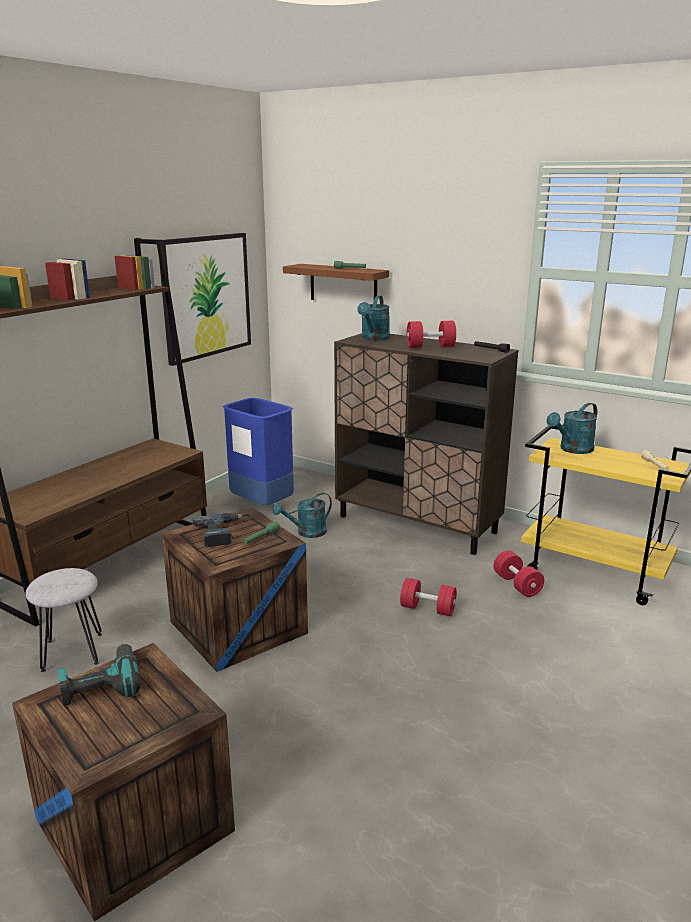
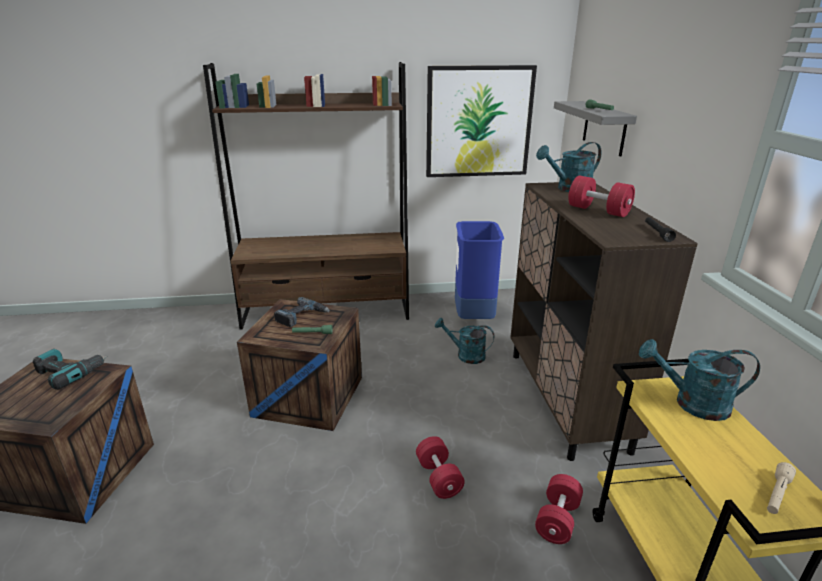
camera: 50 degrees right, 5 degrees up
grey stool [25,568,102,672] -> none
brown shelf [283,264,389,300] -> grey shelf [554,101,637,157]

